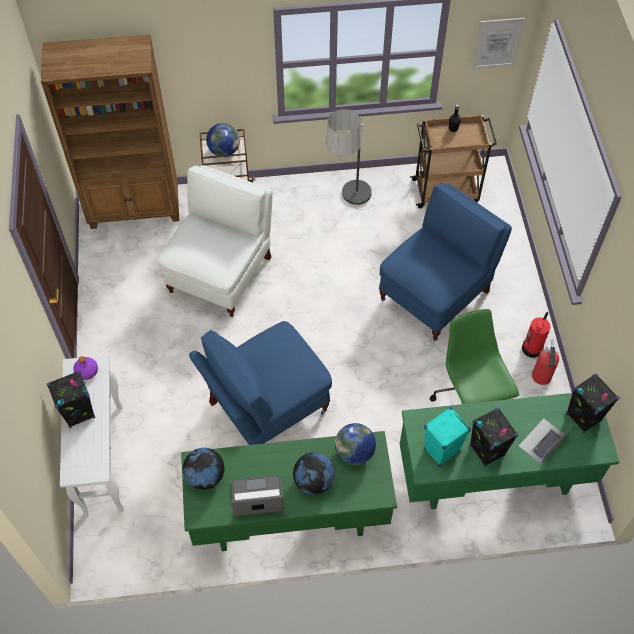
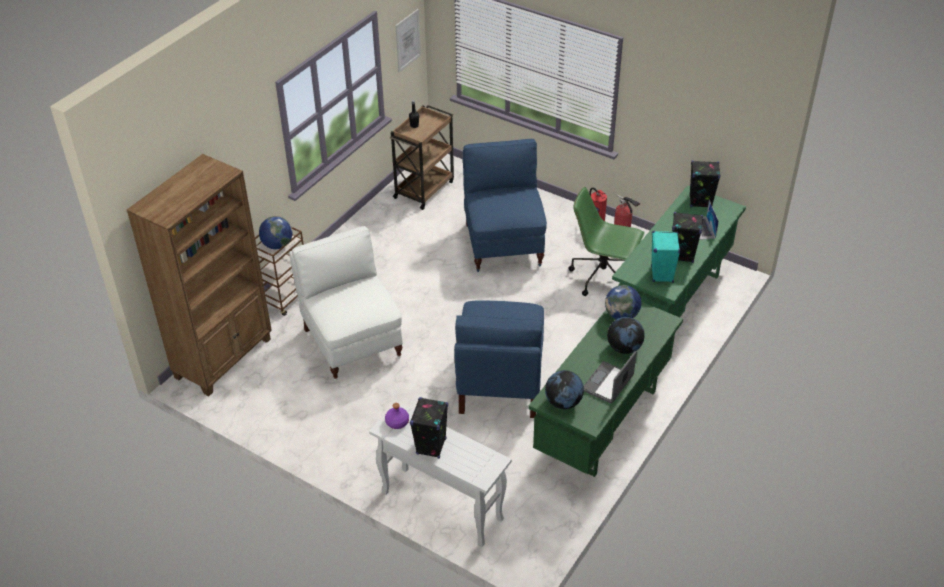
camera: 50 degrees left, 15 degrees down
floor lamp [326,109,375,210] -> none

